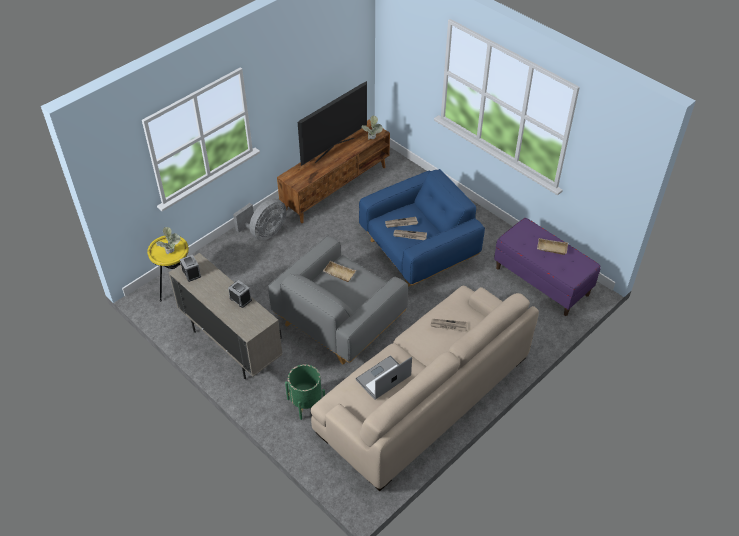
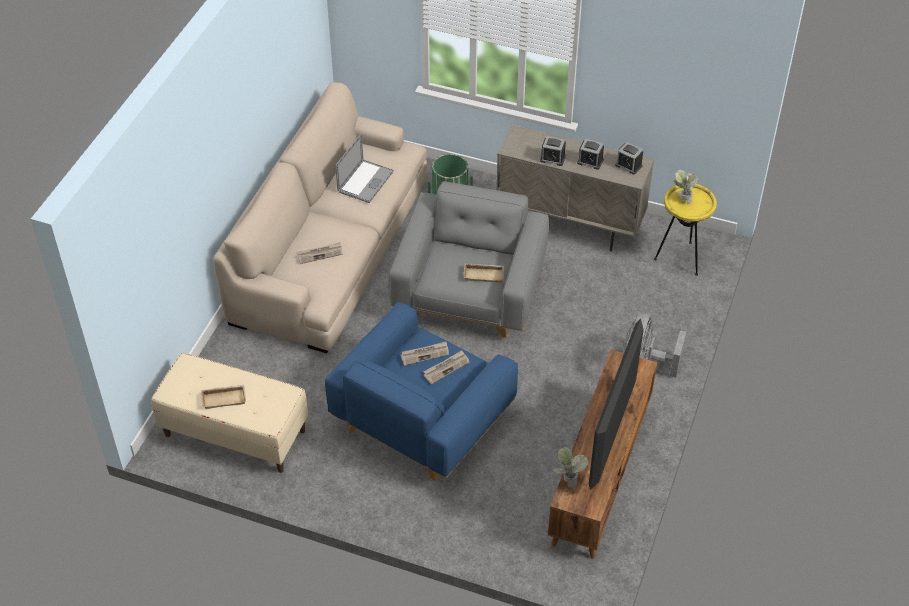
camera: 155 degrees right, 0 degrees up
purple bench [494,218,601,316] -> beige bench [151,353,308,473]
none -> alarm clock [577,139,604,170]

